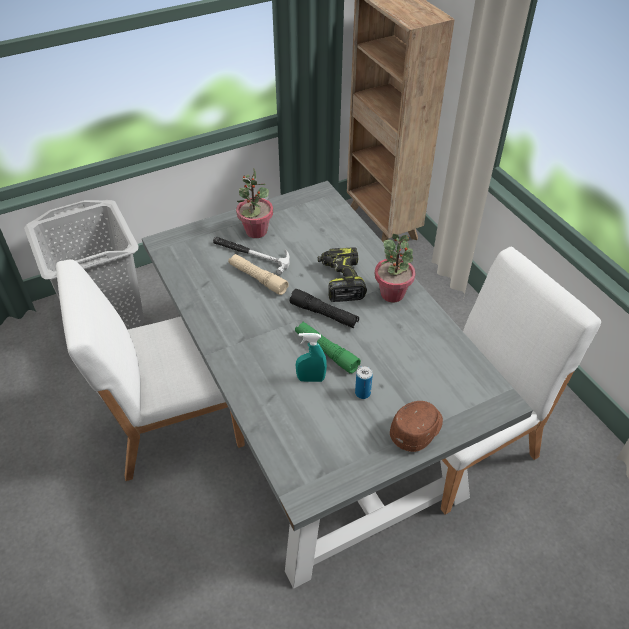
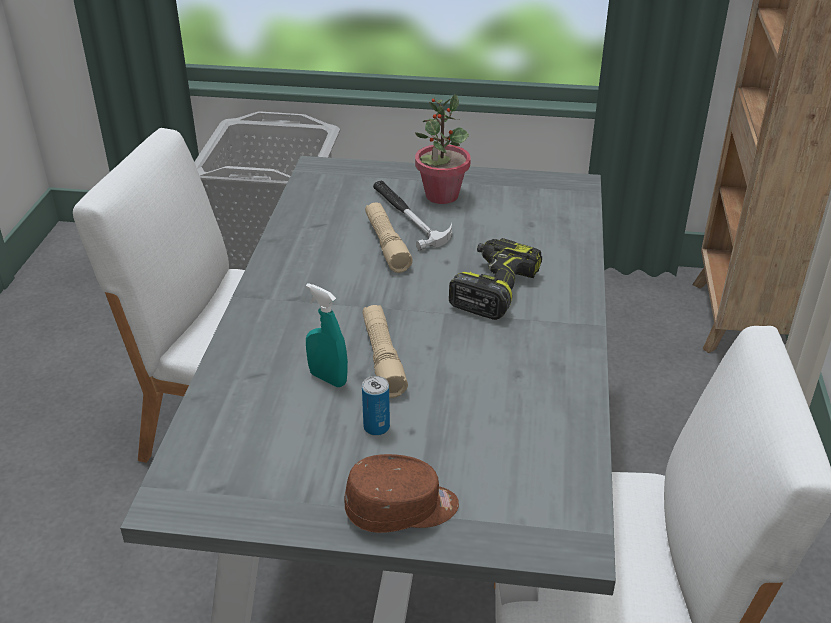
camera: 35 degrees right, 10 degrees down
black flashlight [290,289,359,328] -> none
green flashlight [295,322,361,374] -> beige flashlight [363,305,408,398]
potted plant [375,234,415,302] -> none

